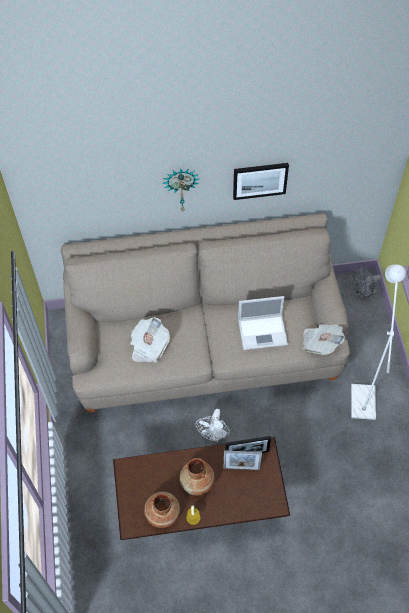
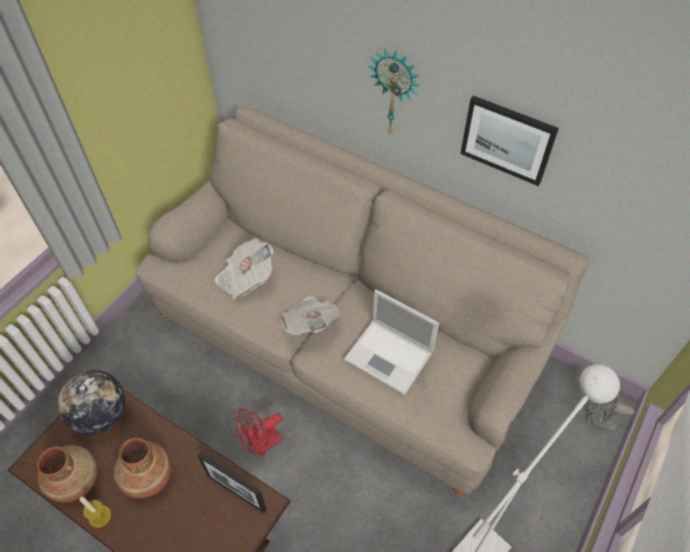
camera: 40 degrees right, 5 degrees down
white fan [195,409,230,442] -> red fan [235,408,283,456]
picture frame [223,450,262,470] -> none
newspaper [303,324,345,355] -> newspaper moved to [281,296,340,335]
none -> globe [58,370,126,435]

